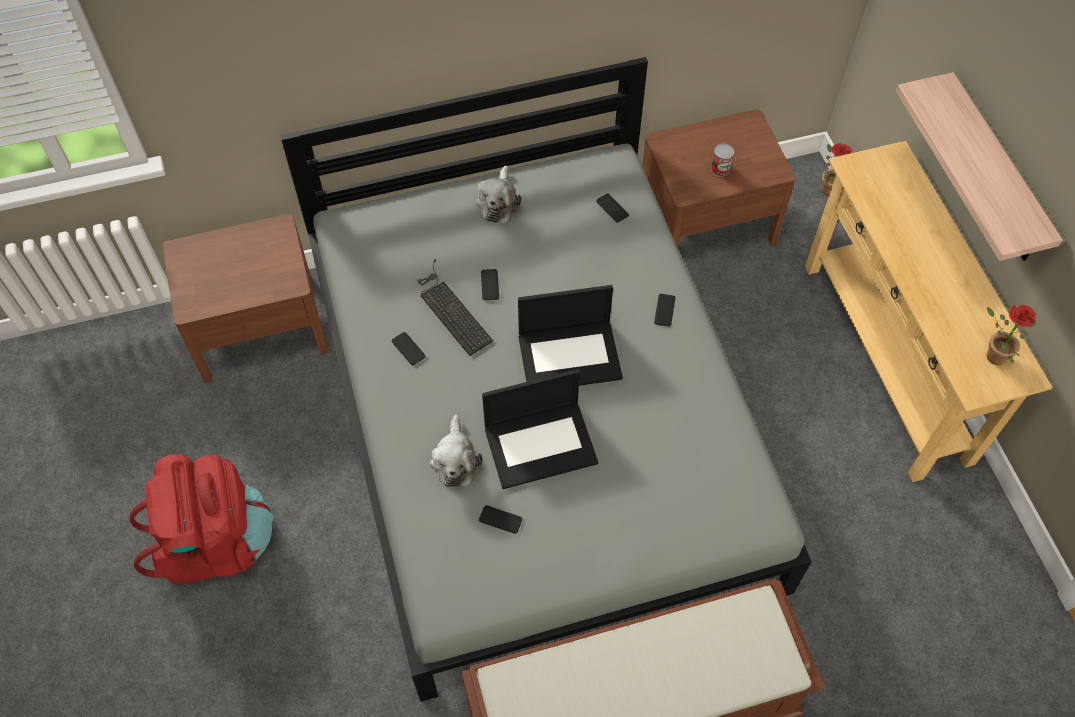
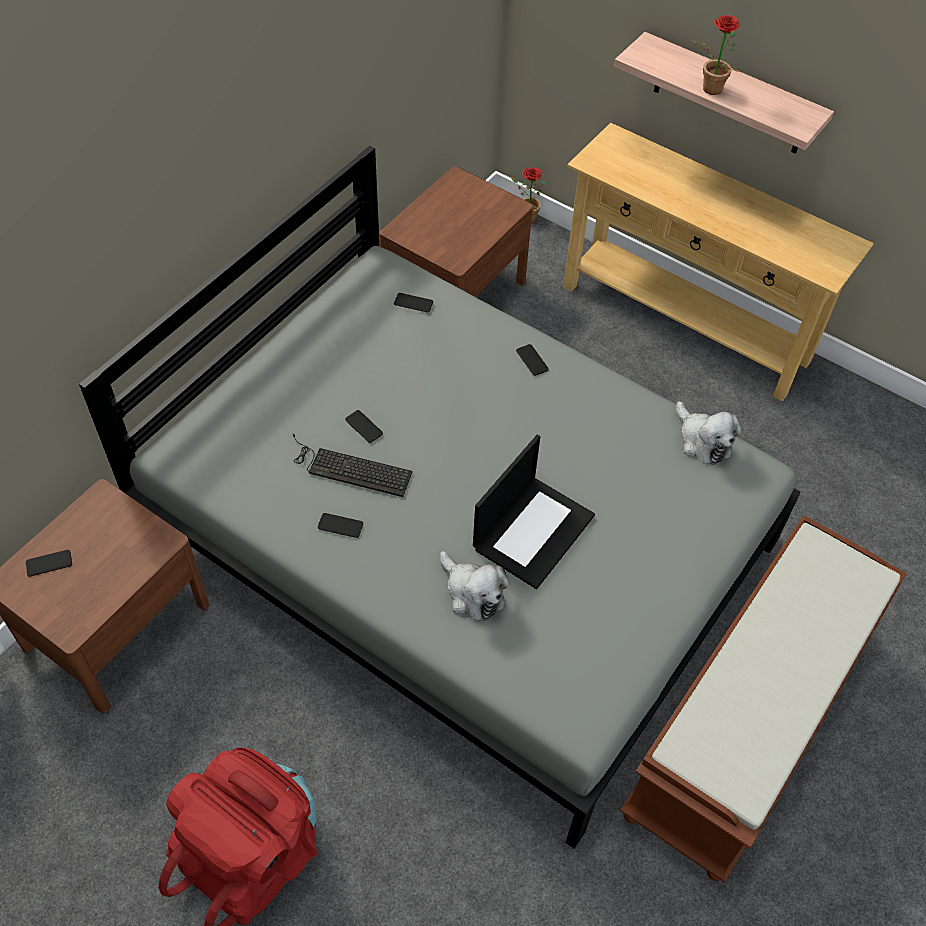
camera: 40 degrees left, 5 degrees down
plush toy [476,165,521,223] -> plush toy moved to [676,401,742,465]
phone [479,505,522,534] -> phone moved to [26,550,72,577]
laptop [518,285,623,386] -> none
can [711,144,734,177] -> none
potted plant [987,305,1036,365] -> potted plant moved to [690,15,740,95]

